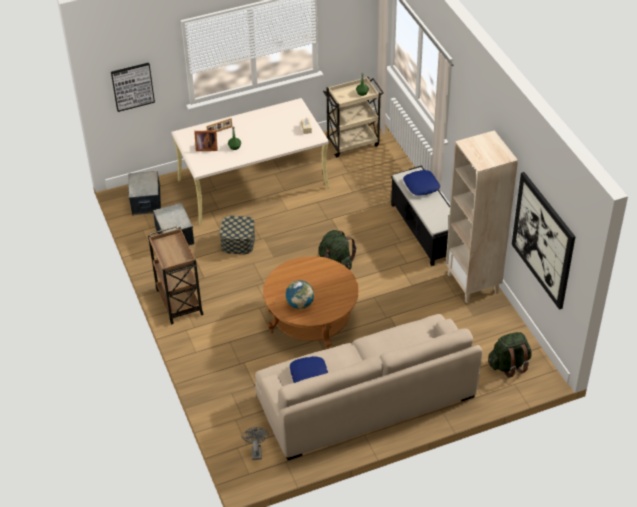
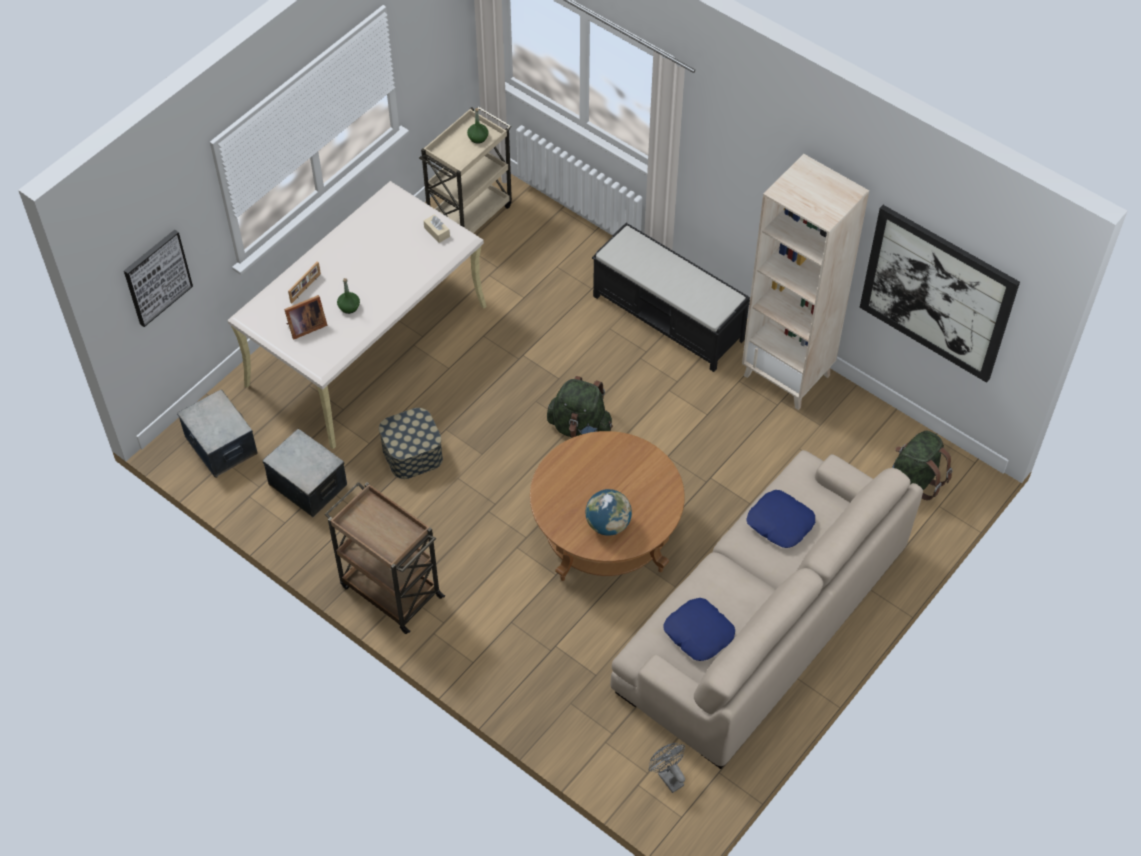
camera: 30 degrees left, 10 degrees up
blue pillow [403,170,440,196] -> blue pillow moved to [746,490,815,548]

